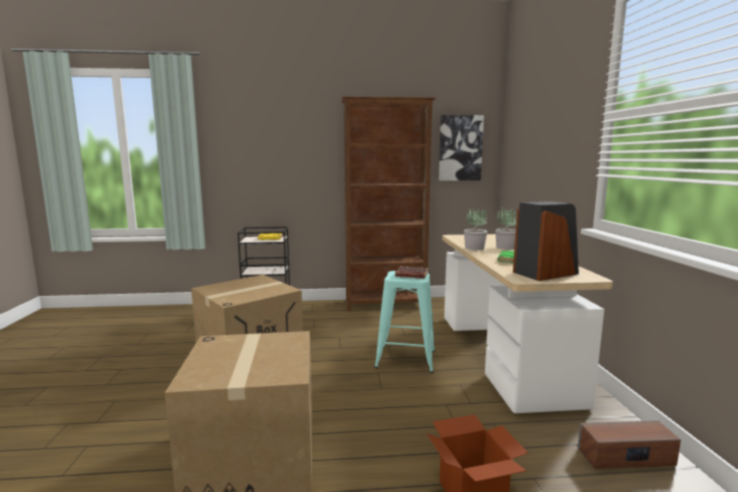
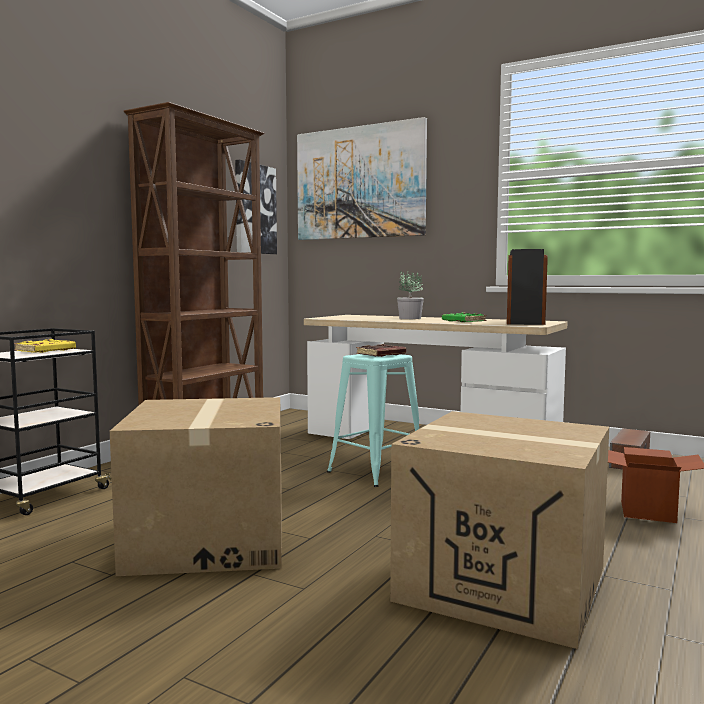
camera: 55 degrees left, 5 degrees down
potted plant [464,207,487,250] -> none
none -> picture [297,117,427,240]

